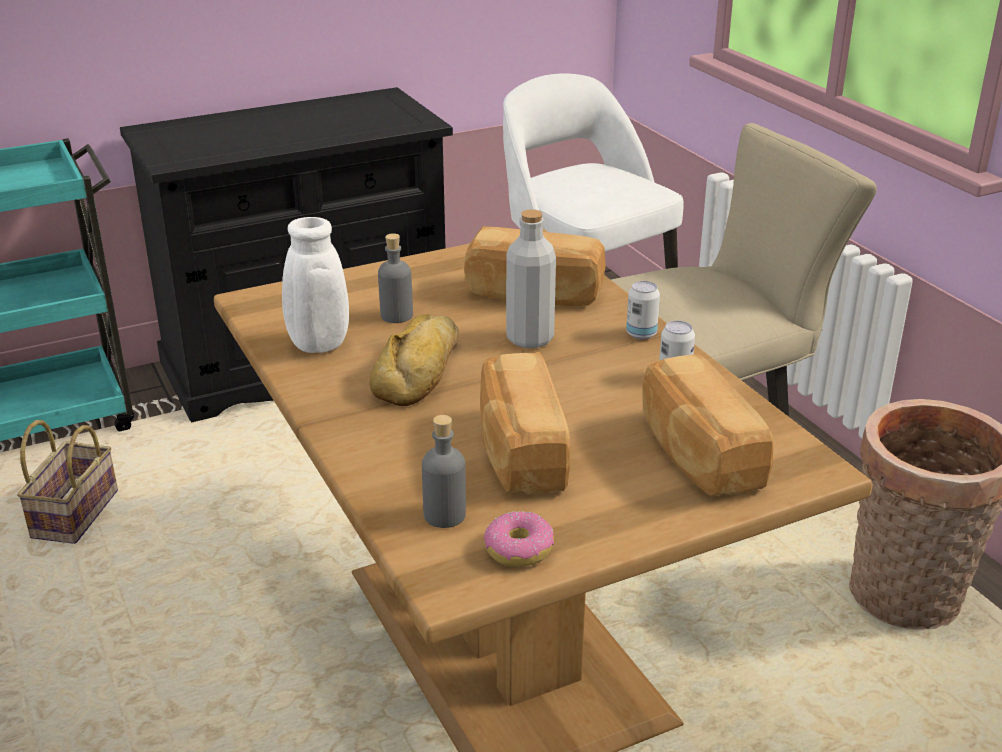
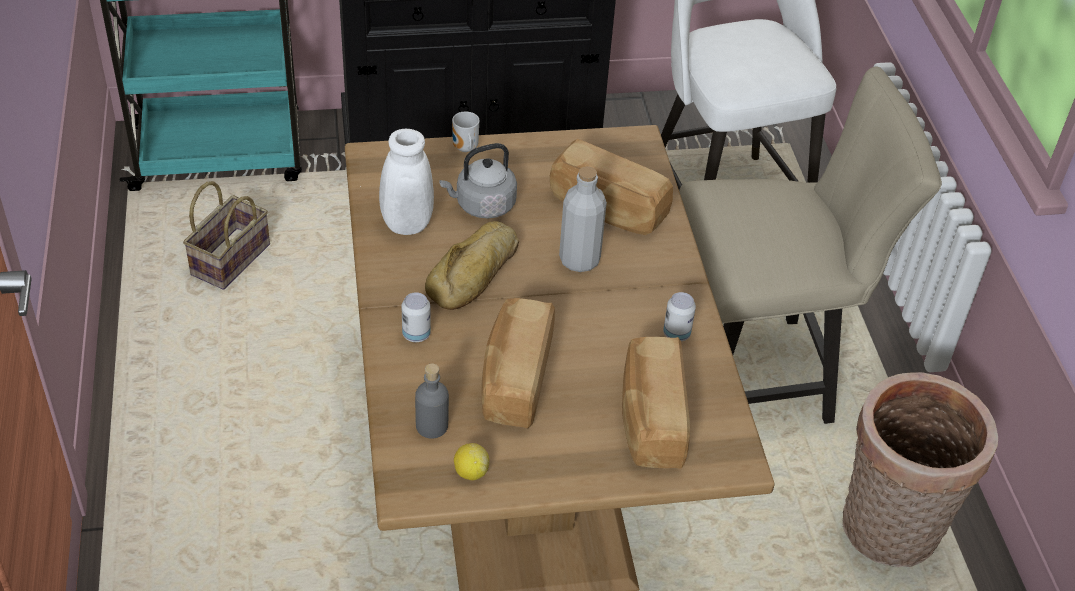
camera: 15 degrees right, 15 degrees up
grey bottle [378,233,413,323] -> grey kettle [439,143,517,218]
donut [484,511,554,567] -> lemon [454,443,489,480]
can [626,281,660,340] -> can moved to [401,292,431,342]
none -> mug [452,111,479,152]

